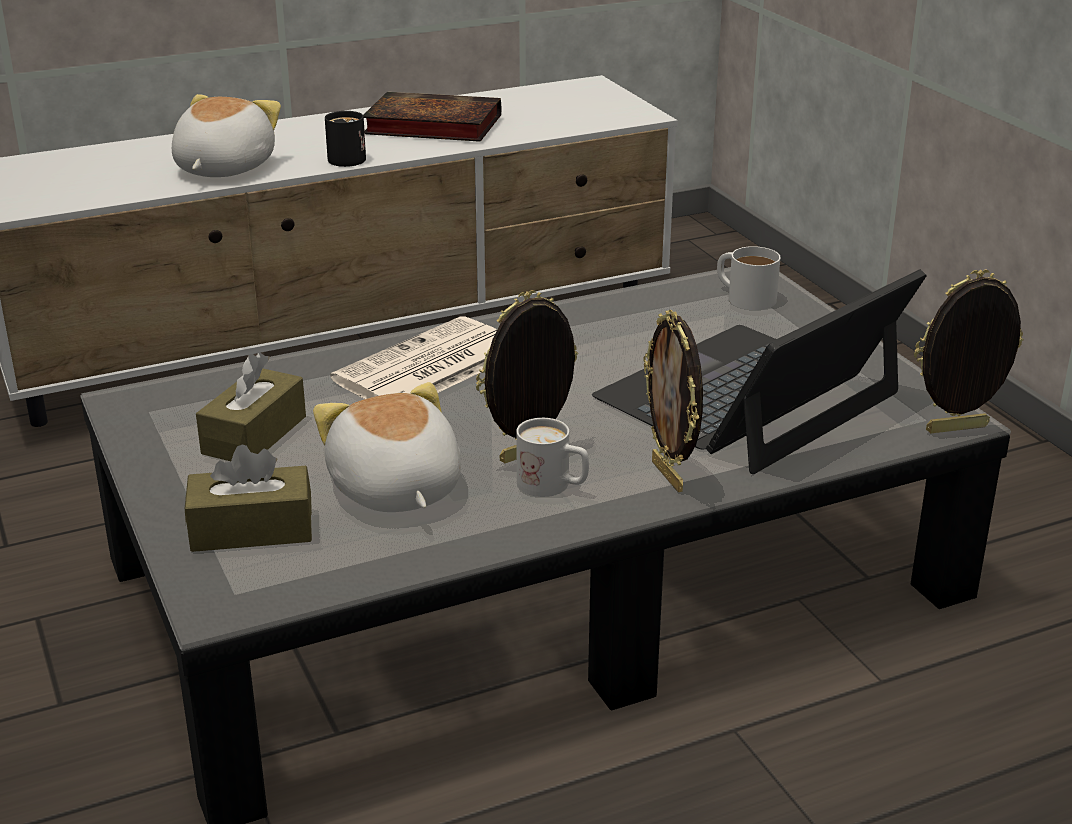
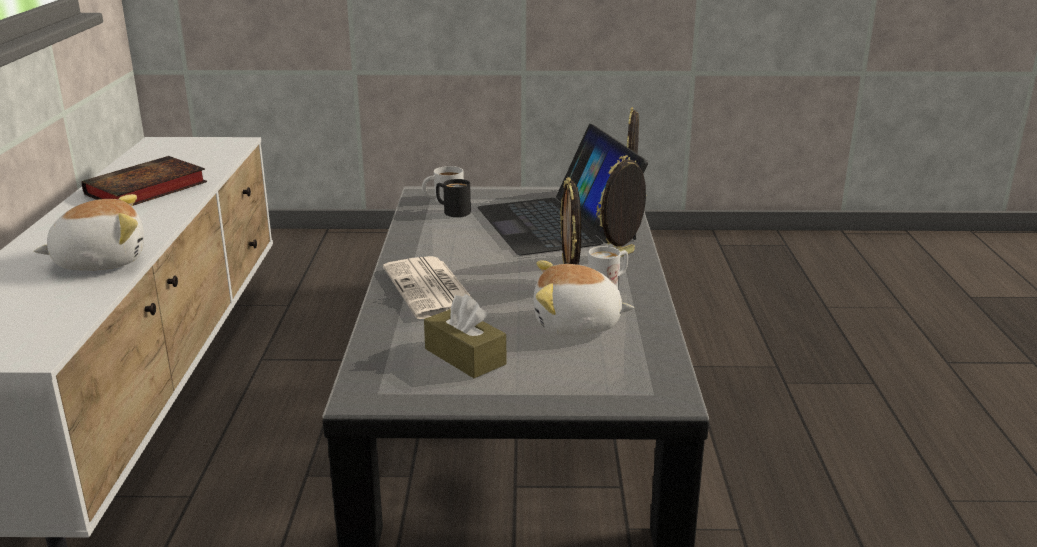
camera: 65 degrees left, 5 degrees down
plush toy [172,94,281,177] -> plush toy turned 120 degrees clockwise [34,194,144,271]
brown tissue box [185,444,312,552] -> none
black mug [325,111,366,167] -> black mug moved to [436,179,471,217]
picture frame [643,310,703,492] -> picture frame turned 135 degrees clockwise [596,155,647,257]

